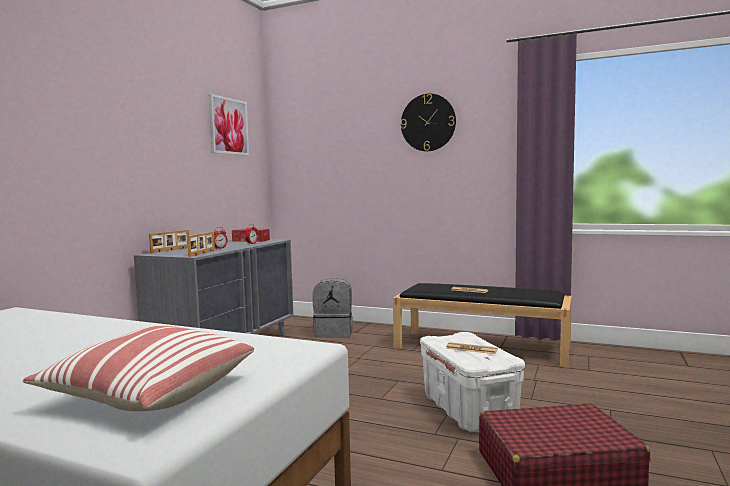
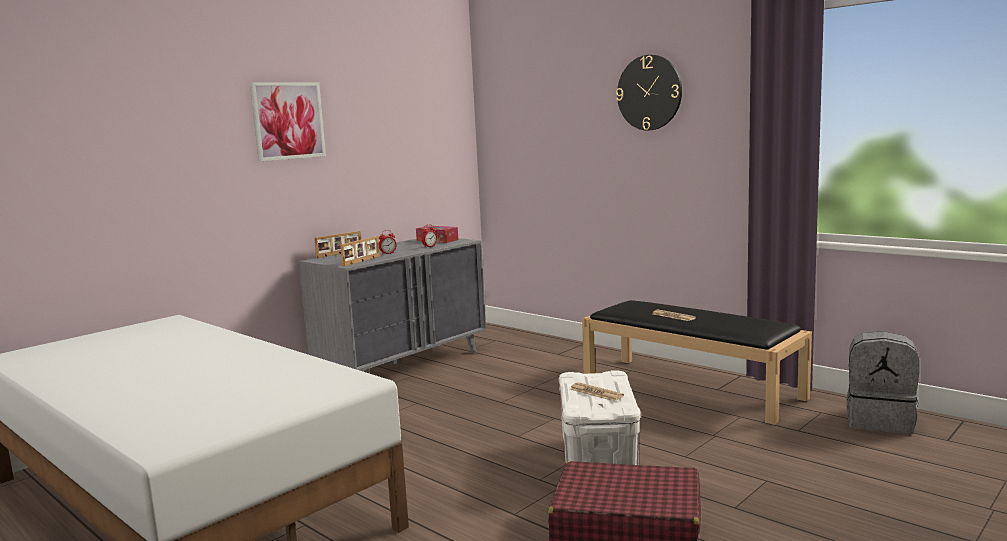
camera: 20 degrees right, 5 degrees up
pillow [23,326,254,411] -> none
picture [209,94,249,156] -> picture moved to [250,82,326,161]
grey backpack [312,278,353,338] -> grey backpack moved to [846,331,919,434]

